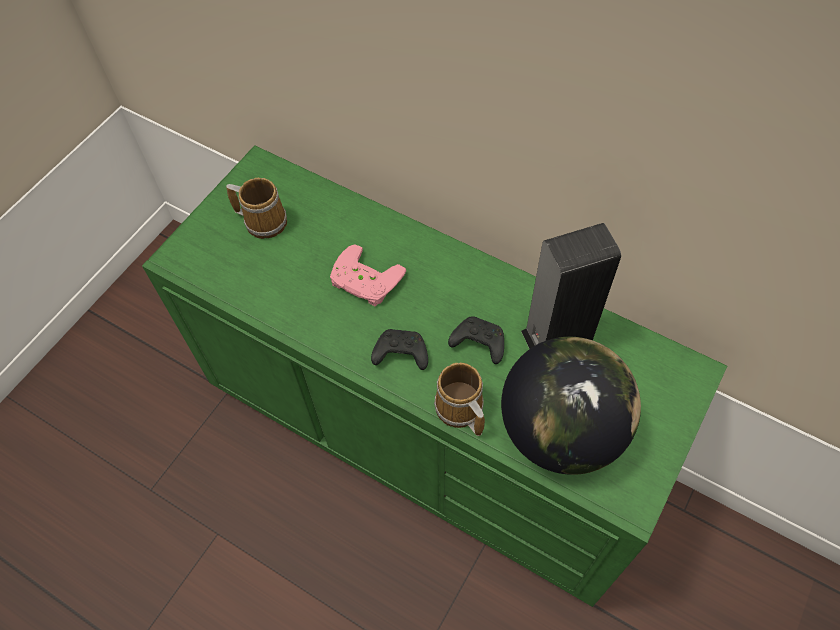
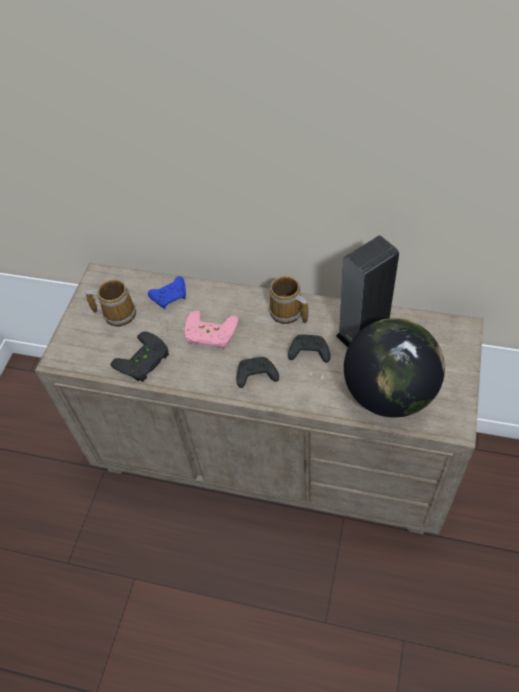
camera: 15 degrees left, 5 degrees down
green dresser [142,145,727,607] -> beige dresser [35,263,483,534]
mug [434,363,485,436] -> mug moved to [269,276,308,324]
none -> black game controller [110,332,169,382]
none -> blue game controller [148,276,186,309]

